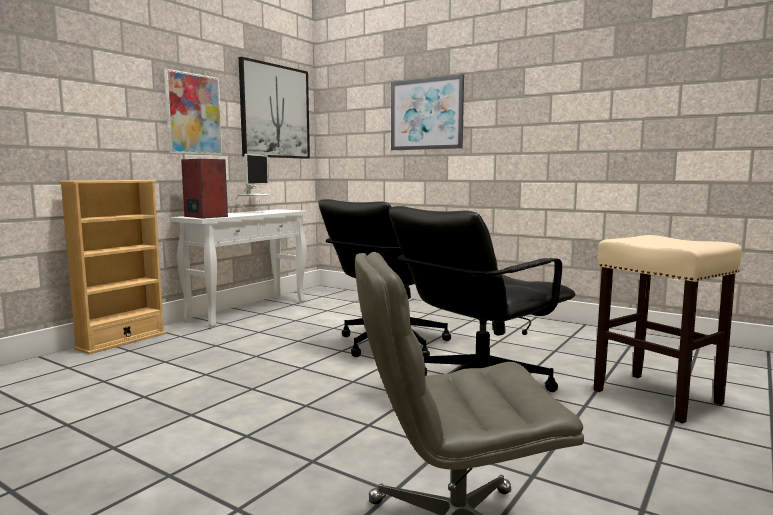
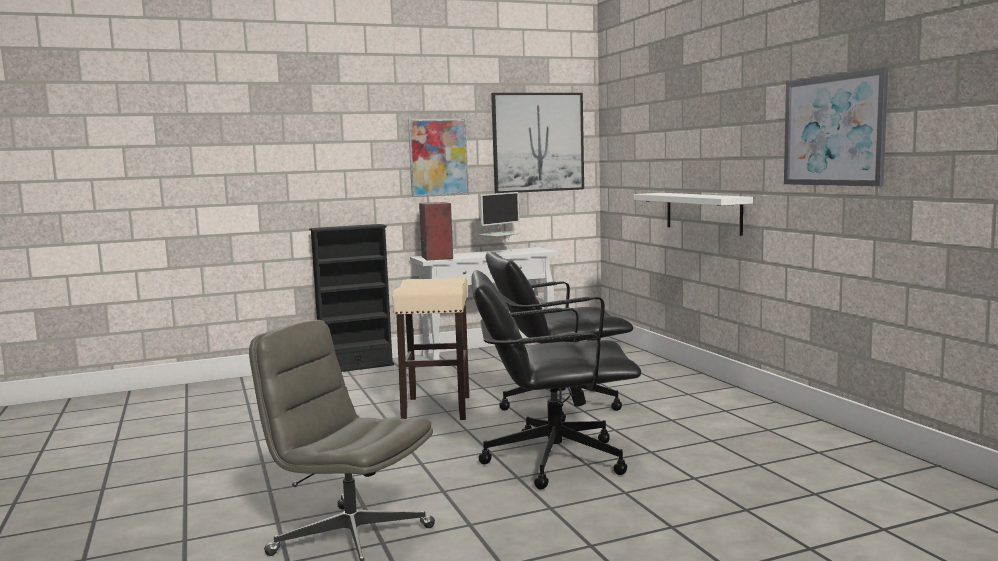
camera: 35 degrees right, 0 degrees up
beige bookcase [59,180,166,355] -> black bookcase [309,224,394,372]
picture [391,74,464,150] -> picture moved to [784,67,888,187]
beige stool [593,235,742,424] -> beige stool moved to [392,278,469,420]
none -> white shelf [634,193,753,236]

